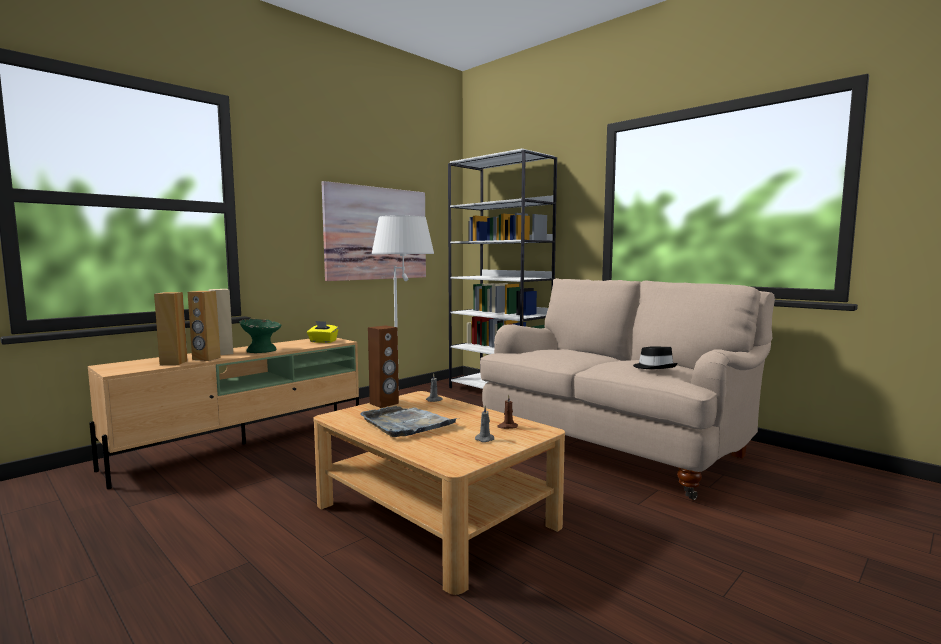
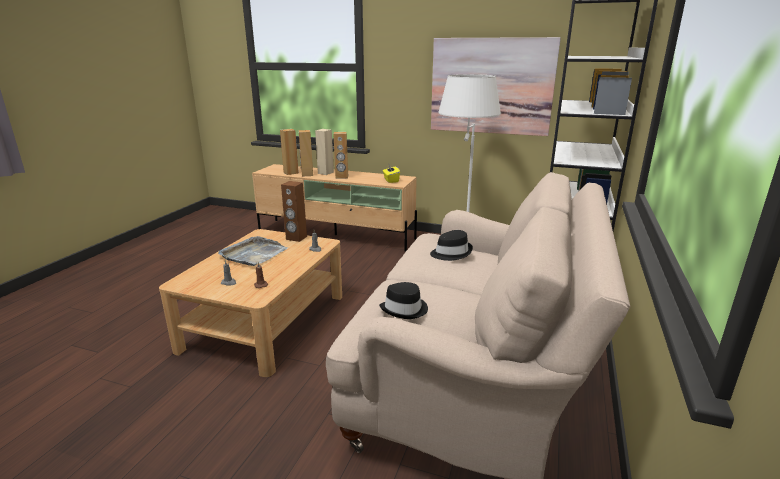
camera: 65 degrees right, 15 degrees up
green bowl [239,319,281,353] -> brown speaker [334,132,348,179]
none -> black hat [430,230,473,261]

